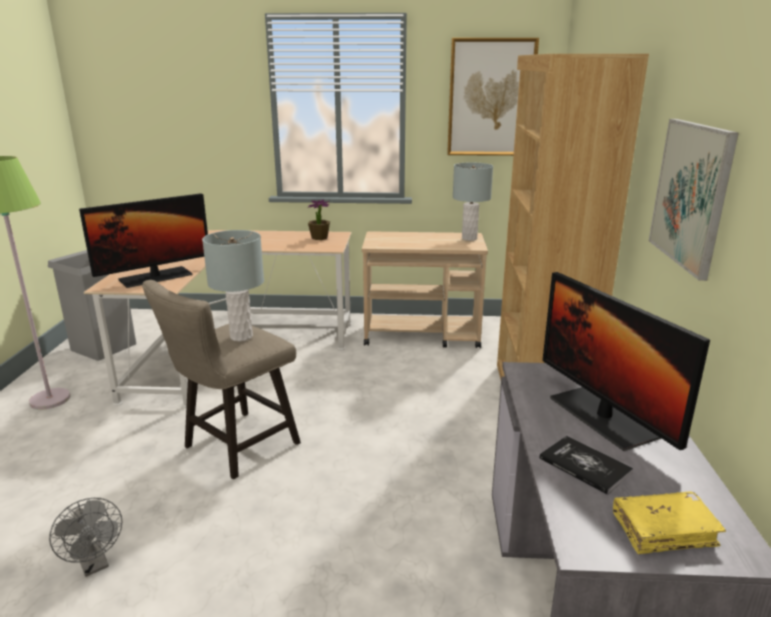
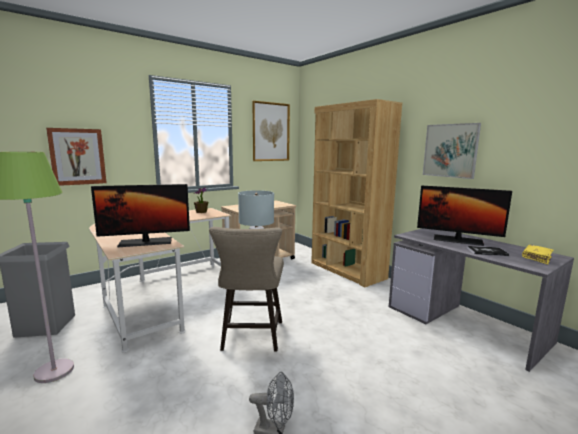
camera: 40 degrees left, 10 degrees down
monitor [79,193,208,288] -> monitor turned 60 degrees clockwise [91,184,190,247]
grey table lamp [453,162,493,241] -> none
none -> picture [46,128,107,186]

